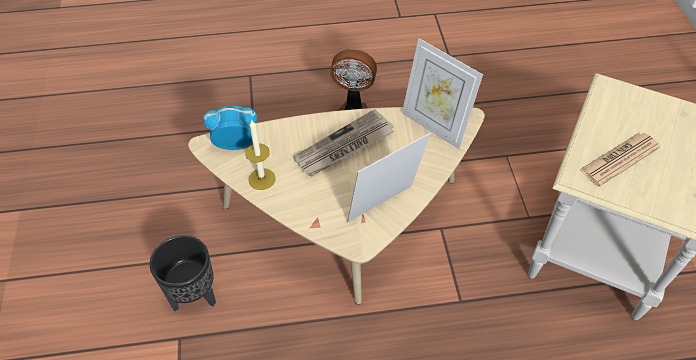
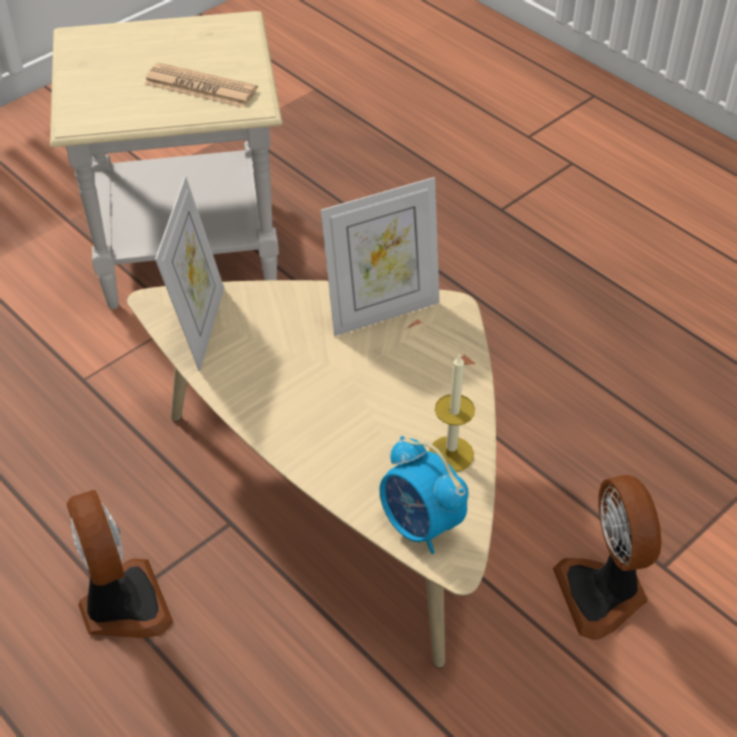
camera: 125 degrees left, 5 degrees down
black planter [150,235,216,311] -> fan [553,475,662,640]
newspaper [293,109,394,177] -> none
picture frame [347,133,431,222] -> picture frame turned 45 degrees counterclockwise [321,177,440,336]

